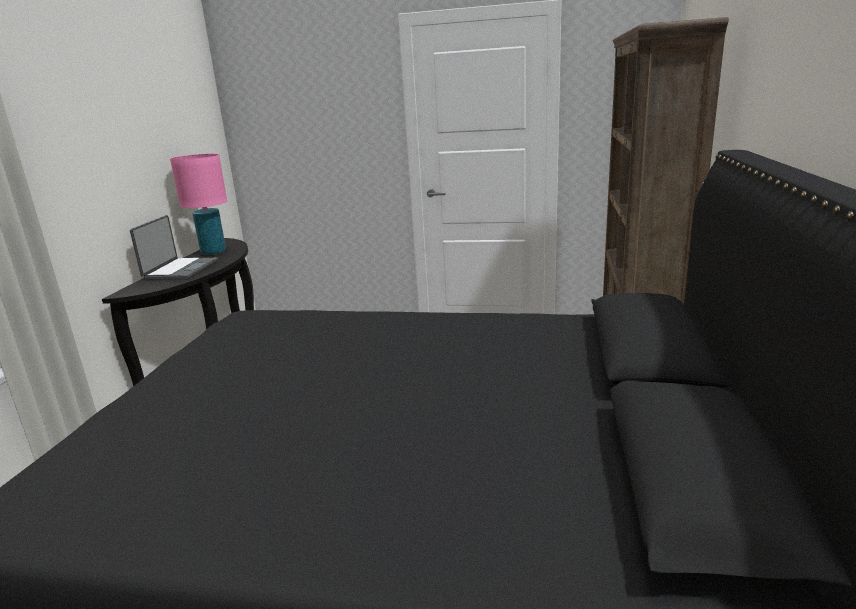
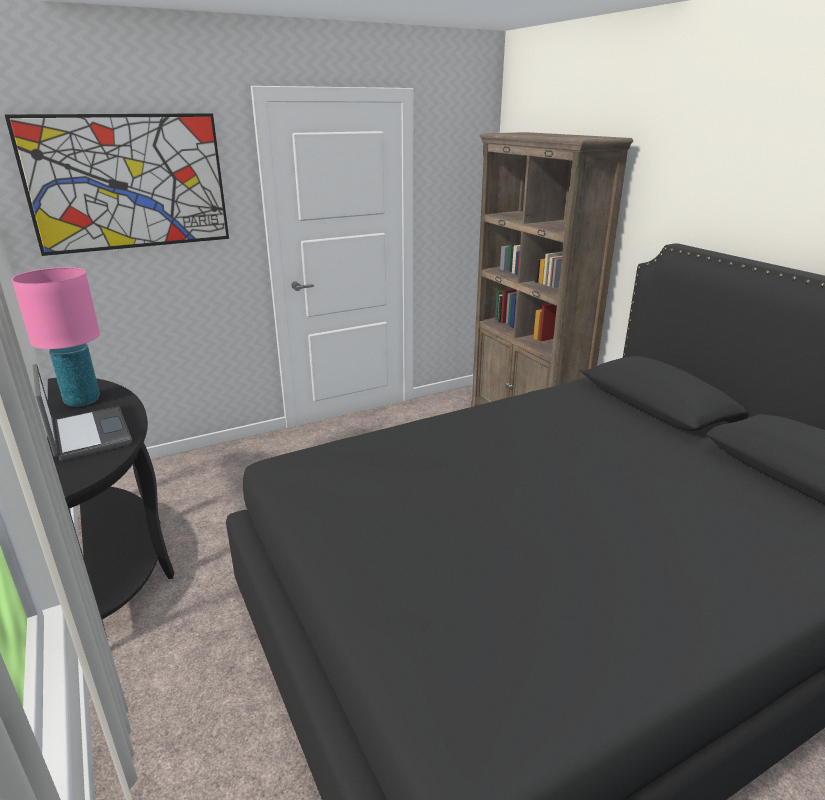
camera: 40 degrees left, 5 degrees up
none -> picture [4,113,229,256]

